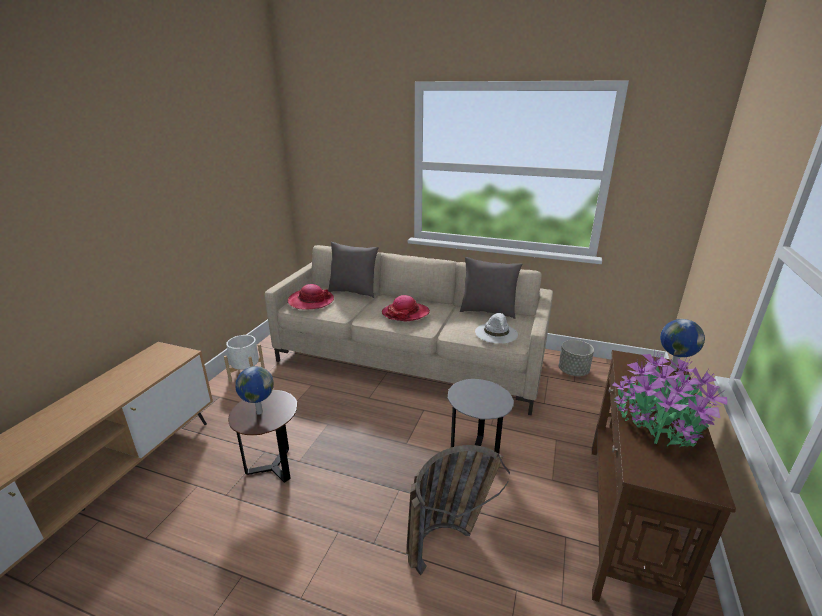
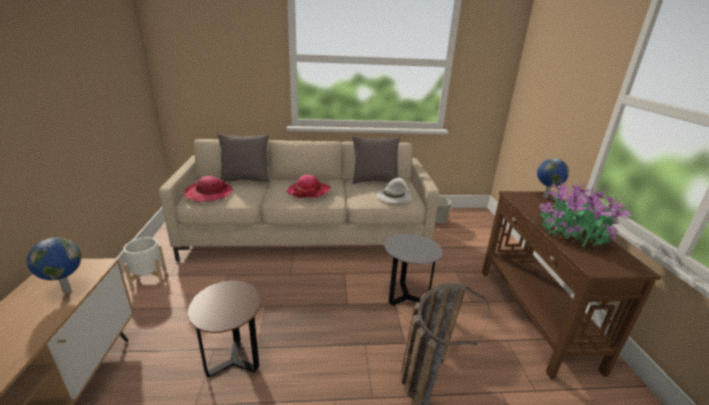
camera: 25 degrees left, 0 degrees up
globe [235,366,274,415] -> globe moved to [27,237,82,294]

